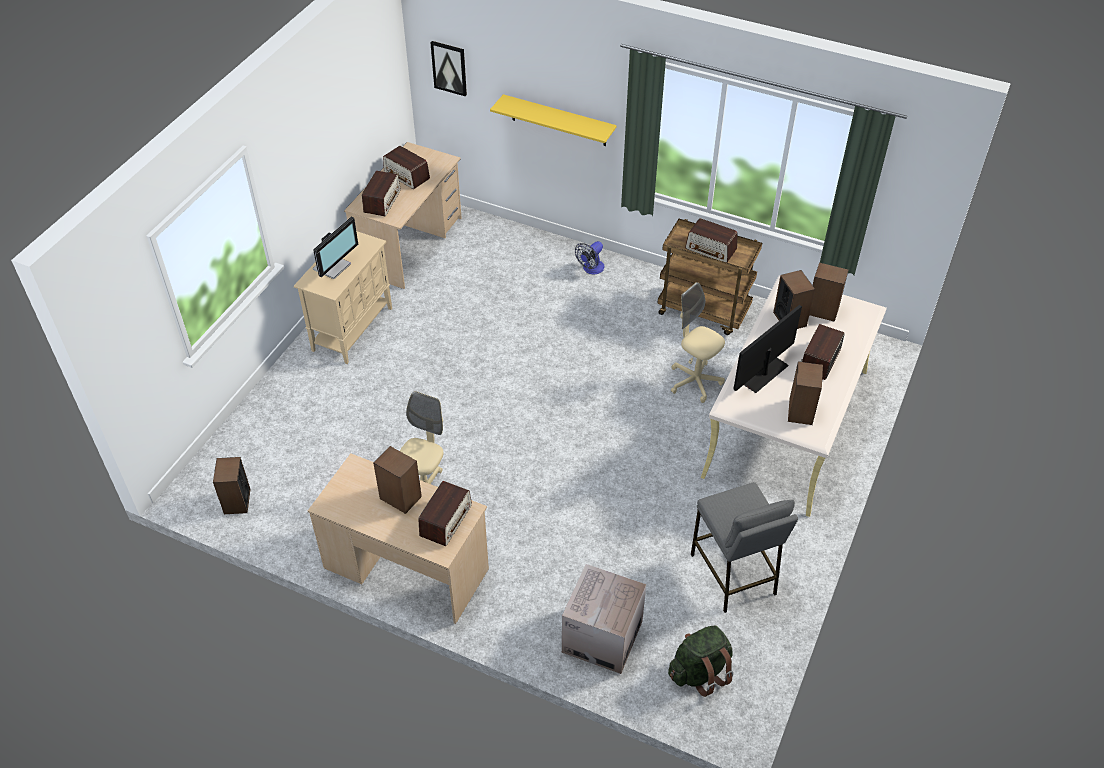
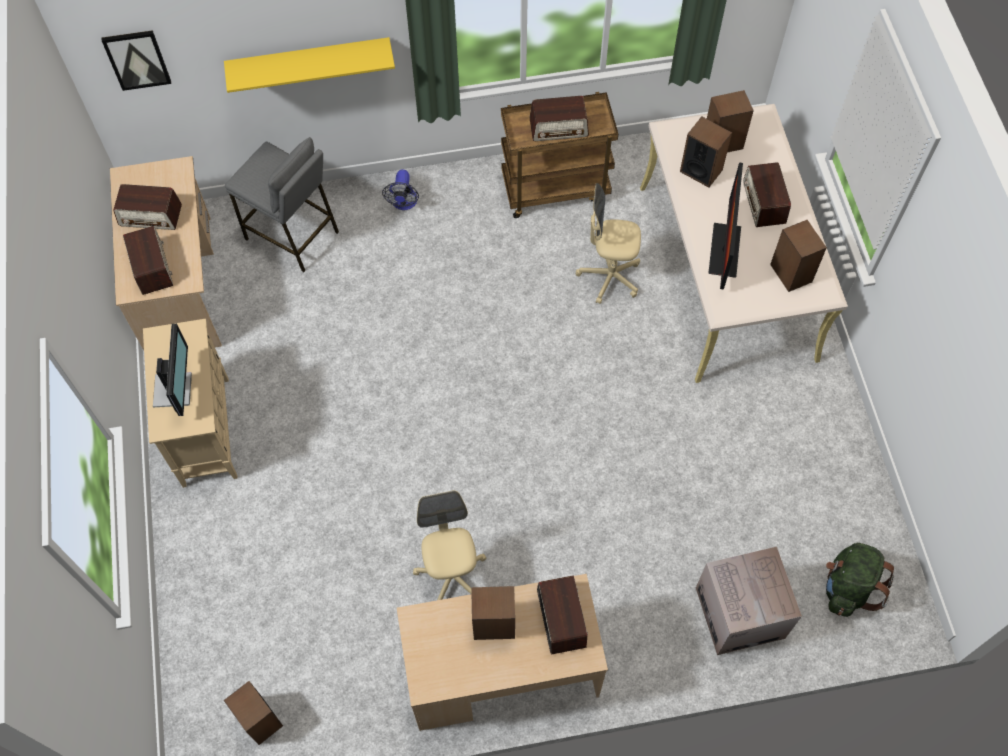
camera: 35 degrees left, 15 degrees up
grey stool [691,482,798,613] -> grey stool moved to [225,137,339,272]

